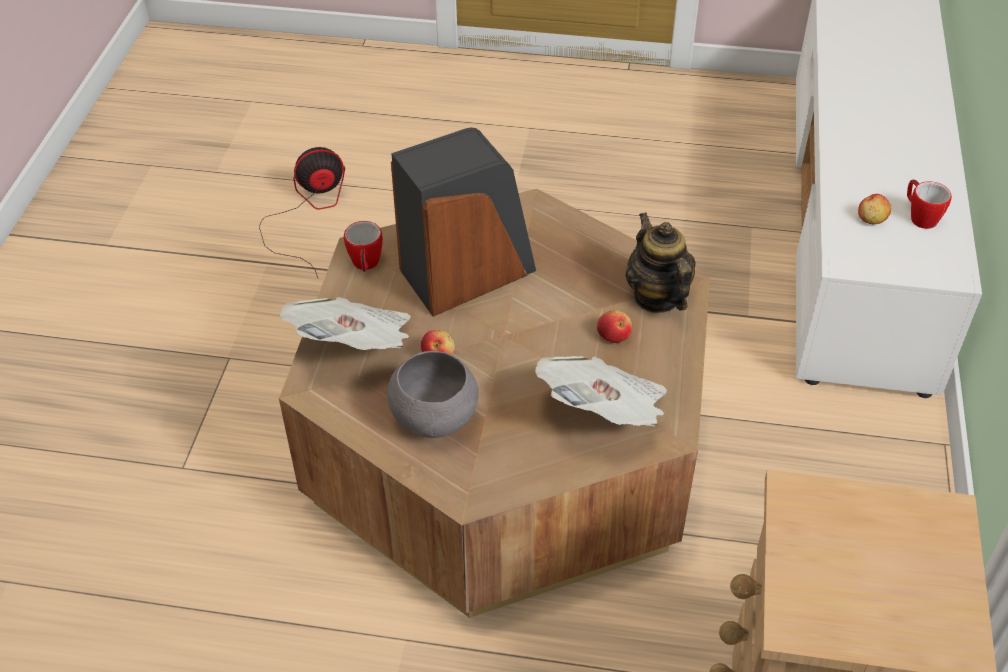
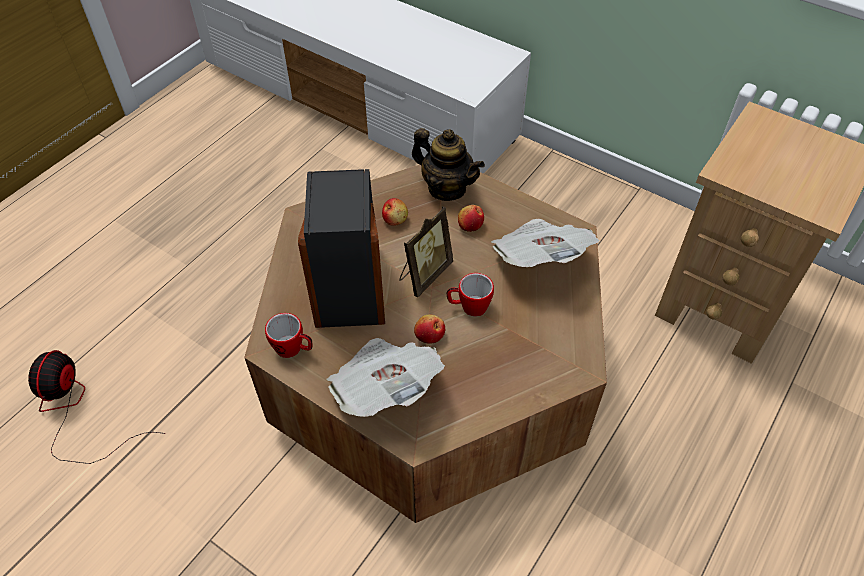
camera: 65 degrees left, 5 degrees up
grey bowl [387,351,479,438] -> none
teapot [625,212,696,313] -> teapot turned 150 degrees counterclockwise [412,128,485,201]
apple [858,194,891,224] -> apple moved to [382,198,408,226]
mug [907,179,952,229] -> mug moved to [447,273,494,317]
none -> picture frame [399,206,453,297]

